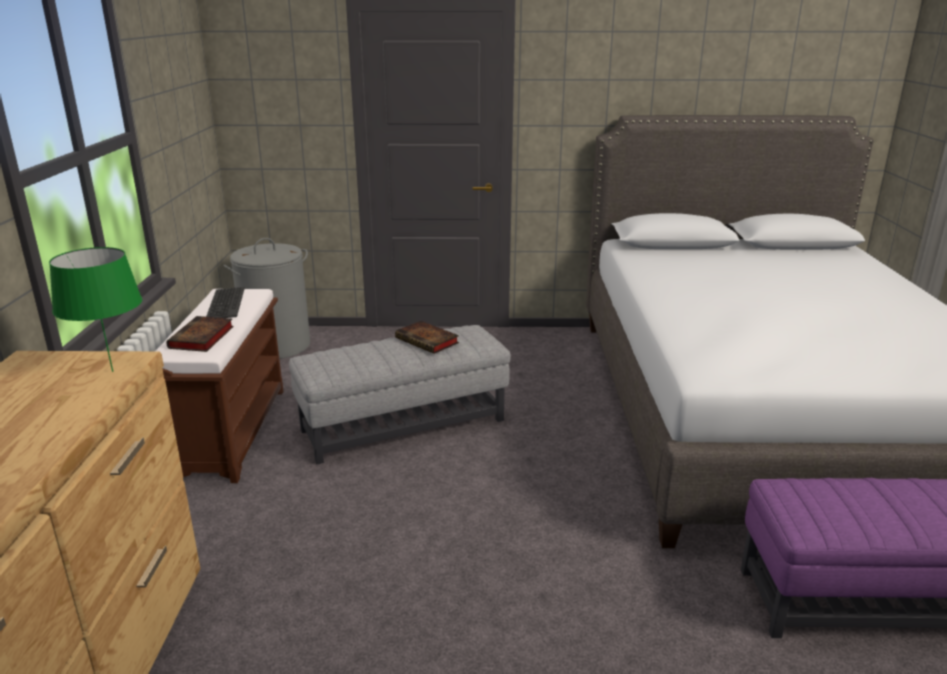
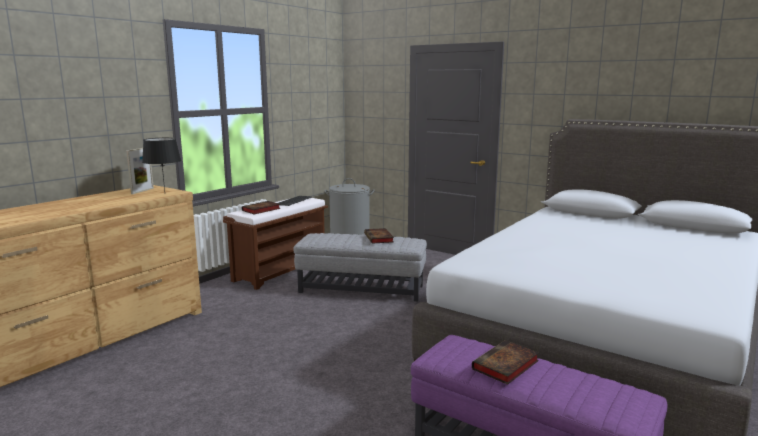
camera: 35 degrees right, 10 degrees down
green table lamp [49,247,142,372] -> black table lamp [142,138,181,191]
none -> picture frame [126,148,154,194]
none -> book [472,340,539,385]

